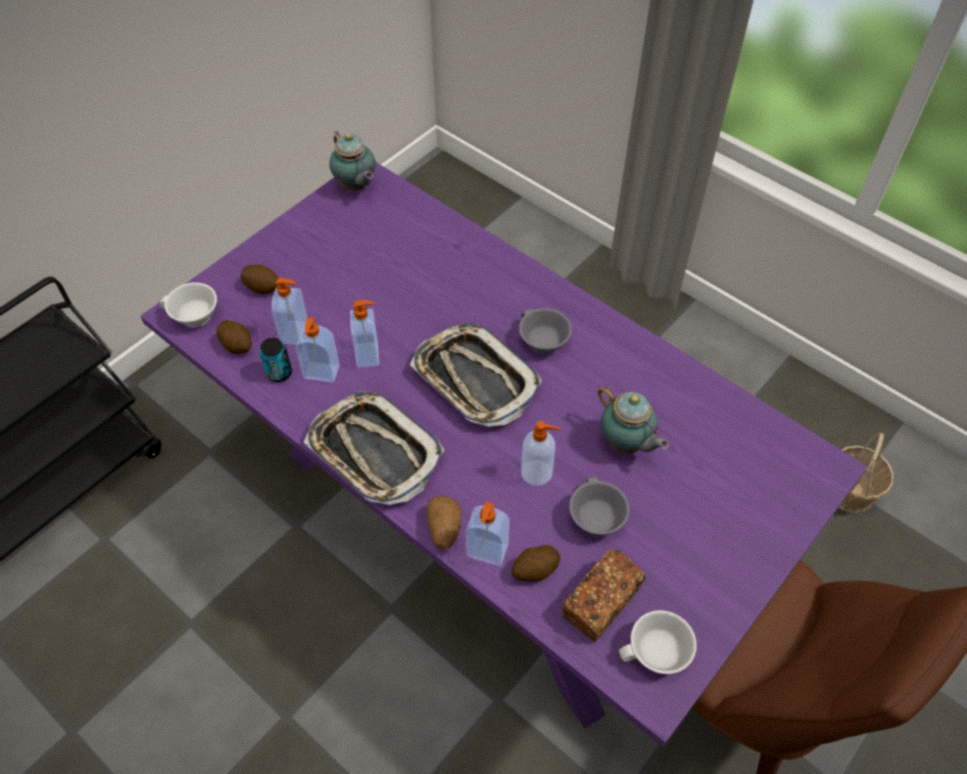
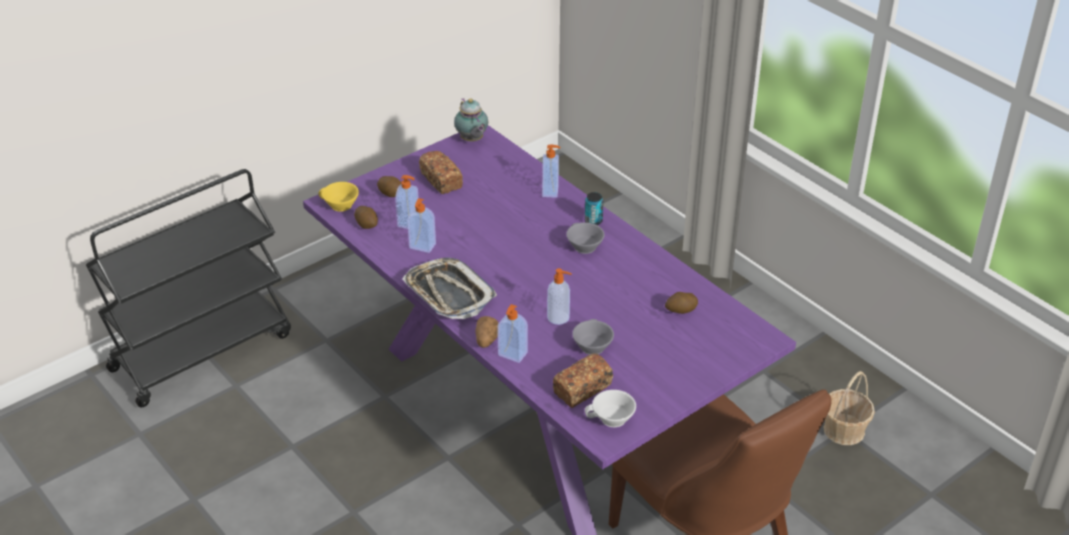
camera: 10 degrees right, 15 degrees down
white cup [160,282,217,327] -> yellow cup [318,182,359,212]
can [259,338,292,382] -> can moved to [585,192,603,225]
soap dispenser [350,300,379,368] -> soap dispenser moved to [542,145,560,198]
tray [410,323,542,427] -> none
potato [511,545,560,581] -> potato moved to [665,292,698,314]
teapot [598,384,669,453] -> none
none -> bread [419,151,463,194]

